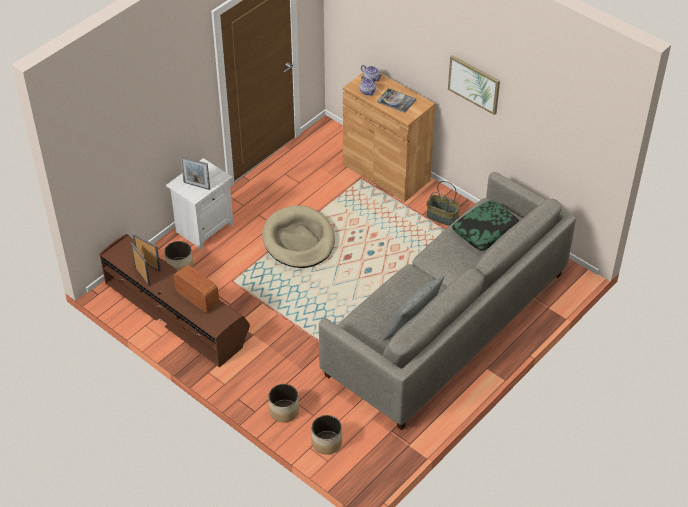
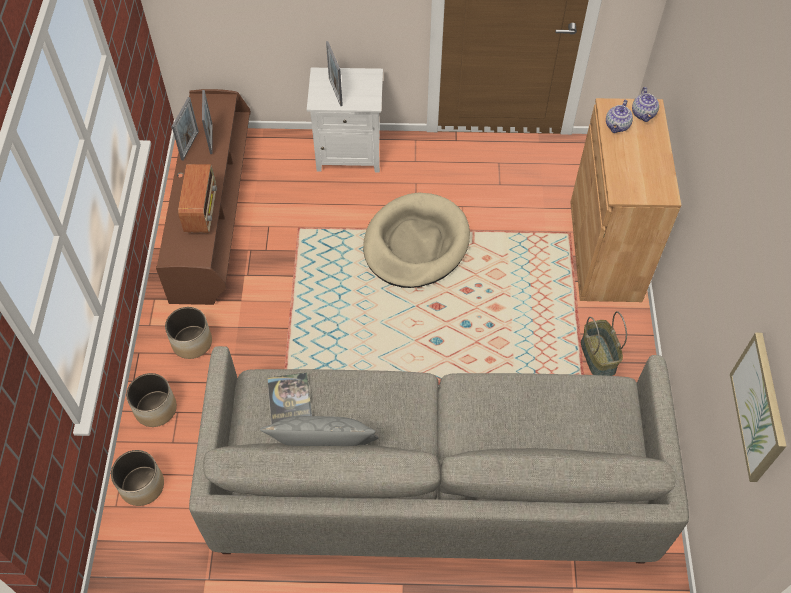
camera: 50 degrees right, 10 degrees up
planter [164,241,193,271] -> planter moved to [165,307,212,359]
book [377,88,416,113] -> book moved to [268,372,312,424]
picture [448,55,500,115] -> picture moved to [730,333,787,482]
pillow [452,200,519,251] -> none

